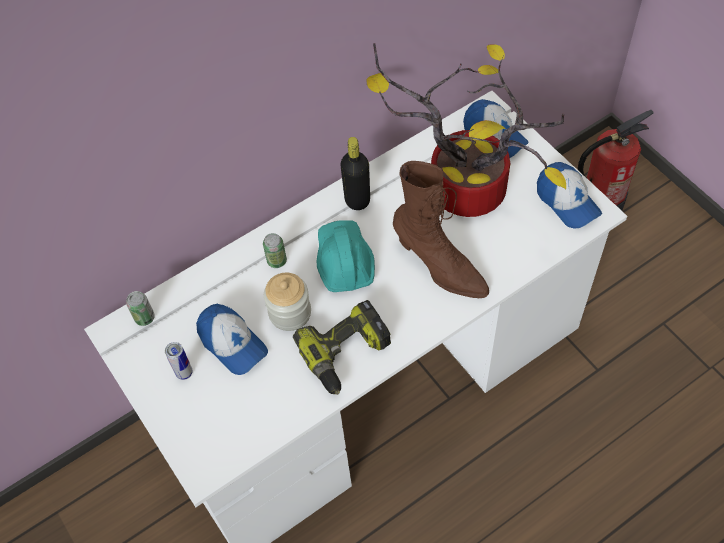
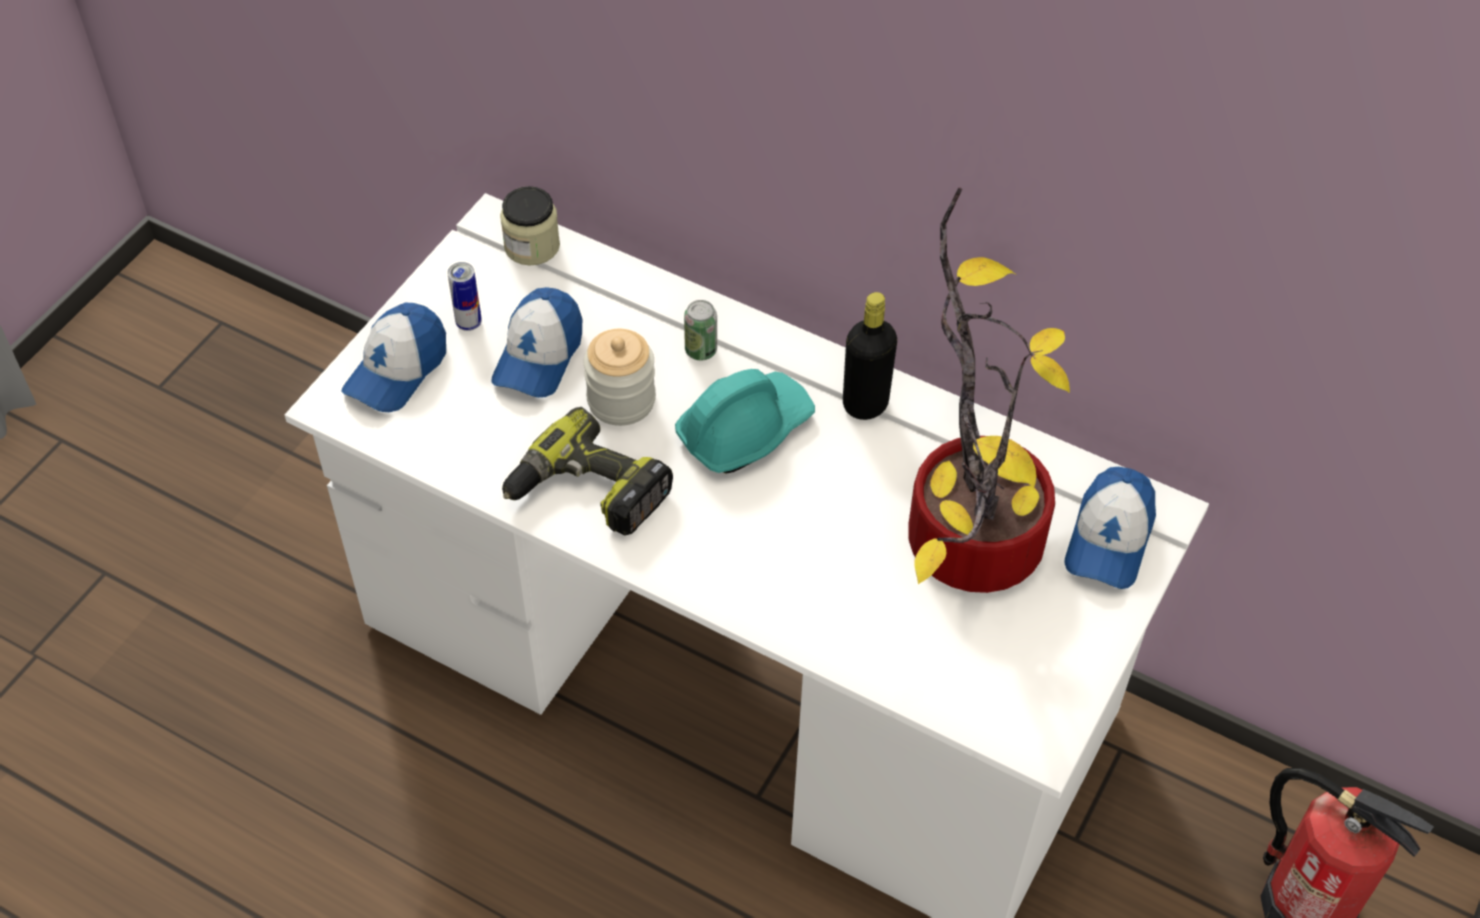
camera: 60 degrees right, 5 degrees down
can [126,291,155,326] -> jar [500,186,560,266]
brown boot [393,161,489,298] -> none
cap [537,162,602,229] -> cap moved to [342,303,446,412]

